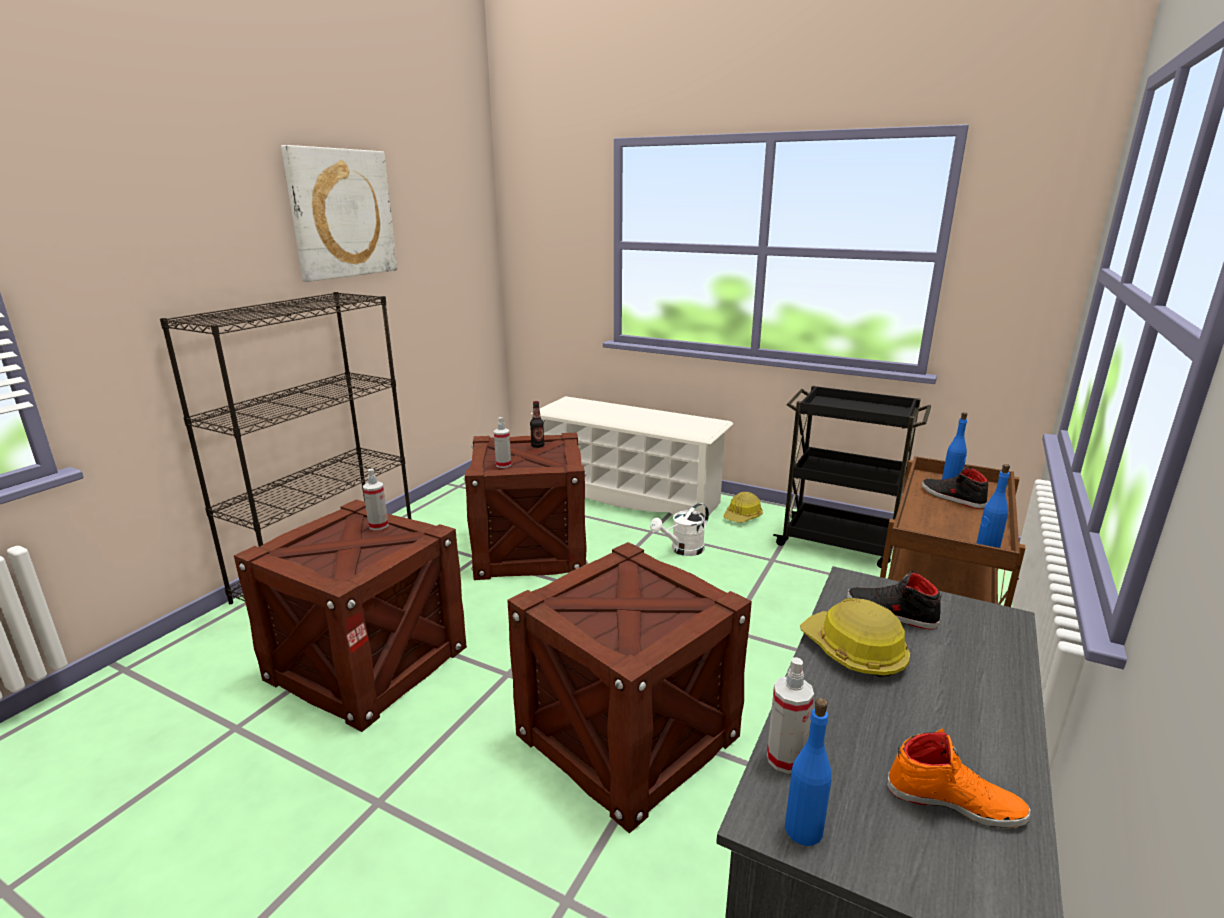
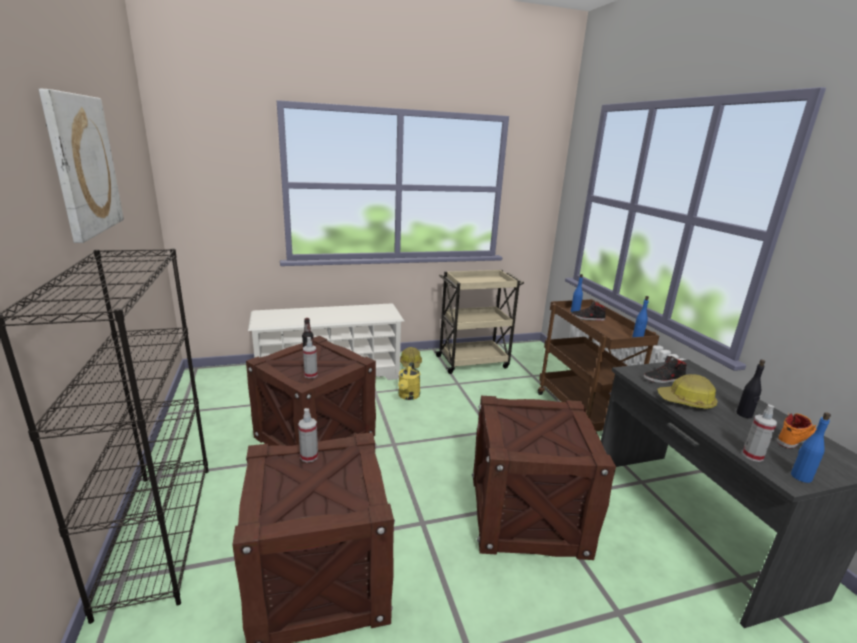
camera: 45 degrees left, 0 degrees up
white watering can [650,503,709,556] -> yellow watering can [398,362,420,400]
black cart [773,386,931,568] -> beige cart [434,270,524,374]
none -> black bottle [736,360,765,418]

